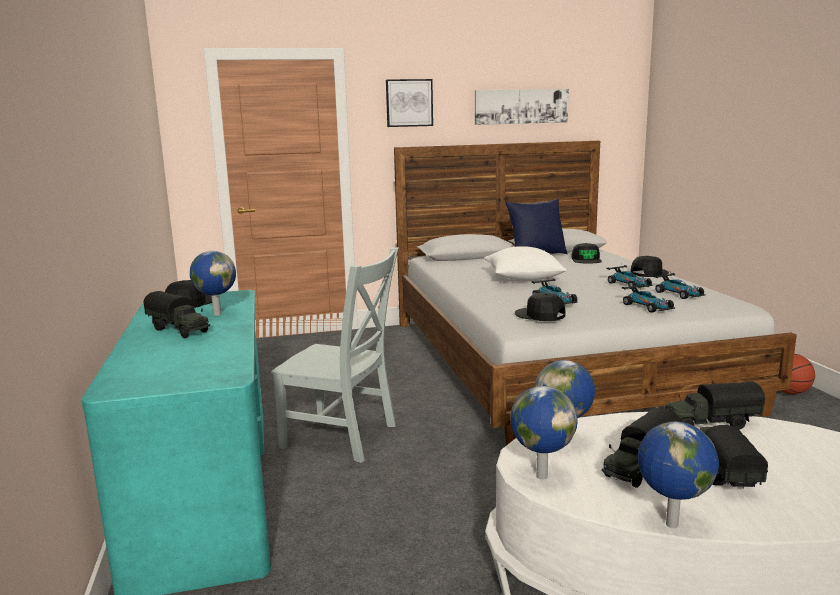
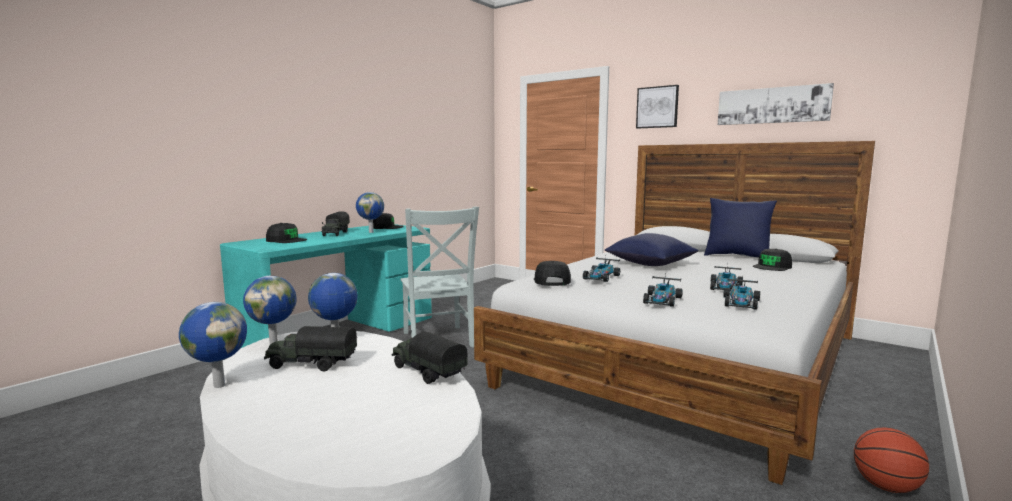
camera: 50 degrees right, 5 degrees down
white pillow [484,246,567,281] -> blue pillow [605,233,698,266]
black cap [631,256,669,277] -> black cap moved to [266,223,307,243]
toy truck [700,425,768,488] -> none

